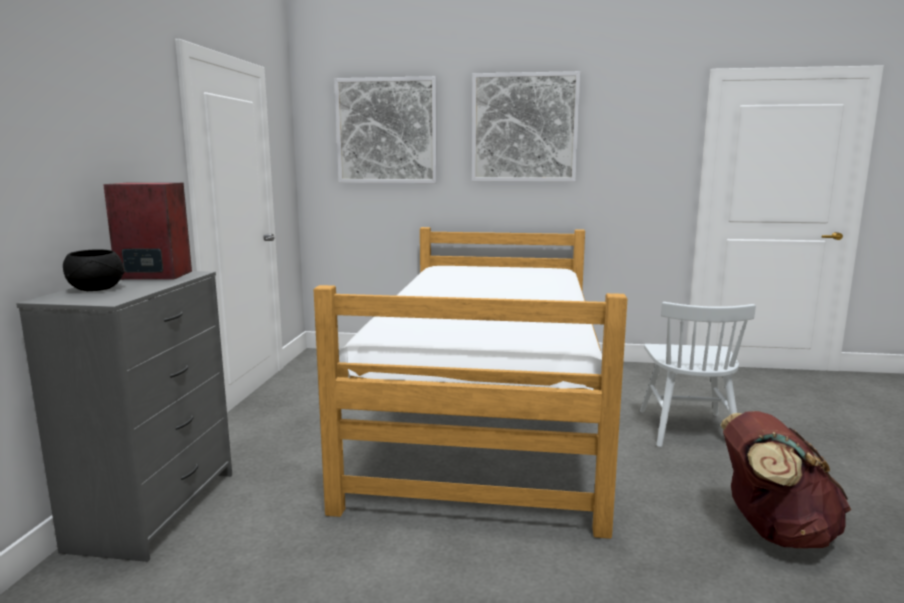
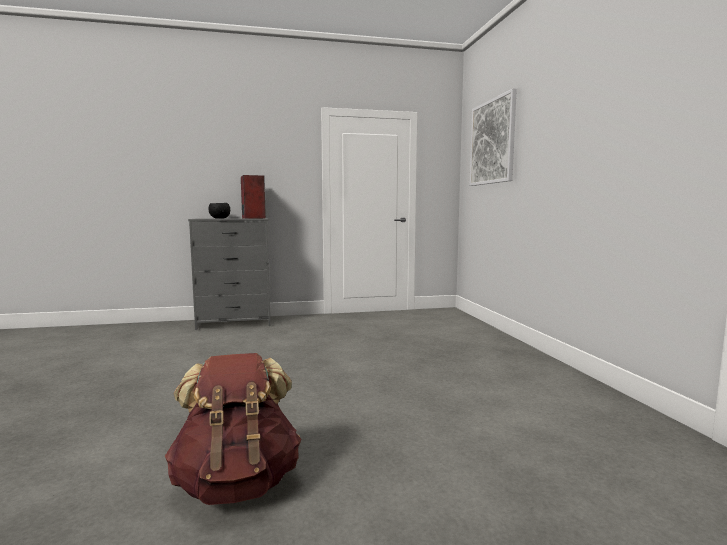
camera: 70 degrees right, 5 degrees down
bed [313,227,627,539] -> none
picture [472,71,580,182] -> none
white chair [640,302,756,447] -> none

